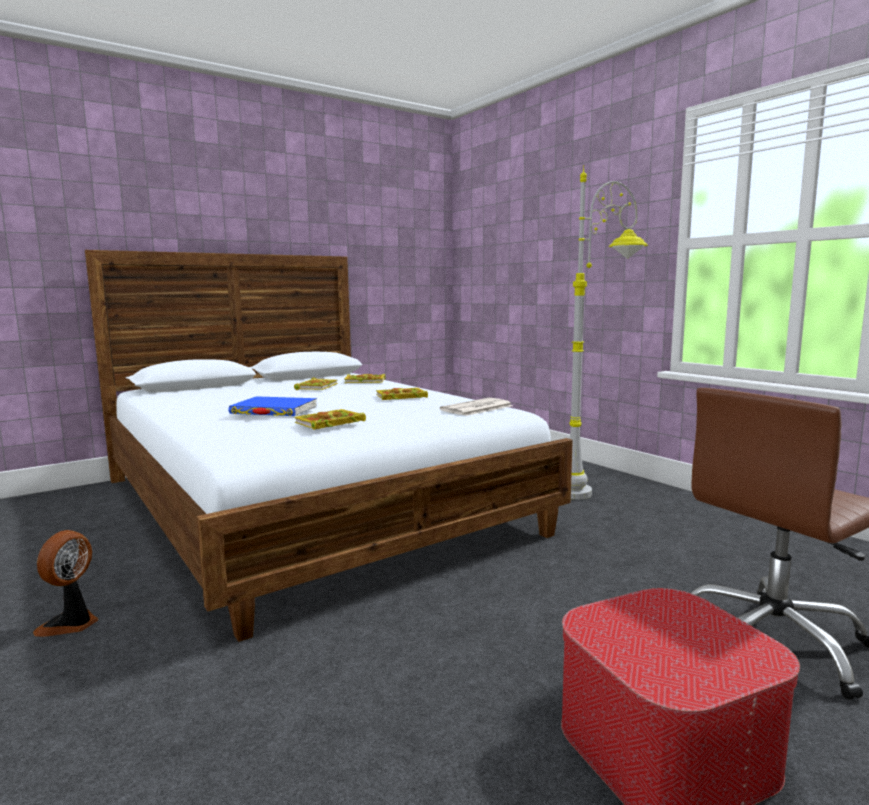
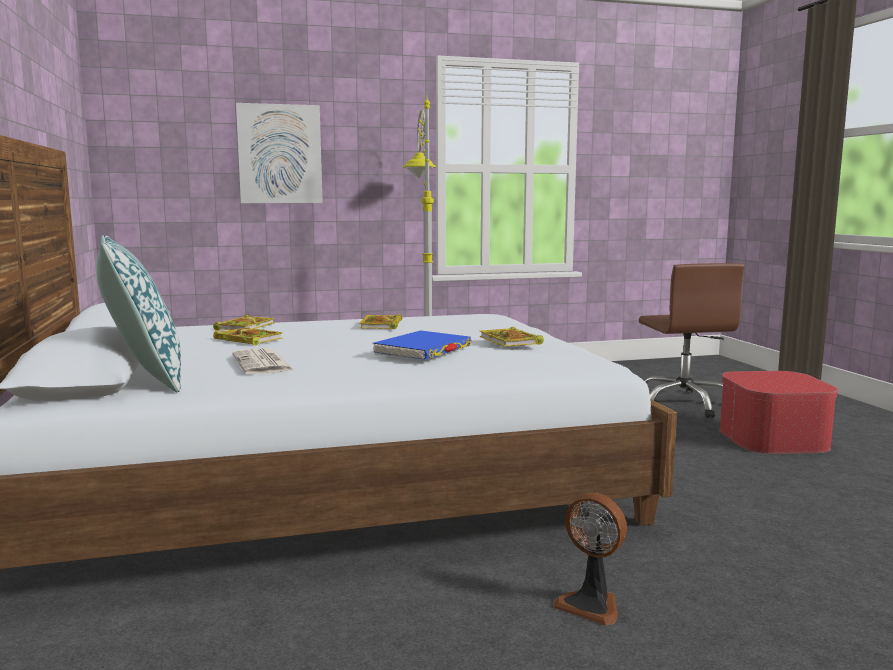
camera: 70 degrees left, 0 degrees up
newspaper [440,398,513,416] -> newspaper moved to [232,348,295,374]
none -> pillow [96,235,181,392]
none -> picture [236,103,323,203]

